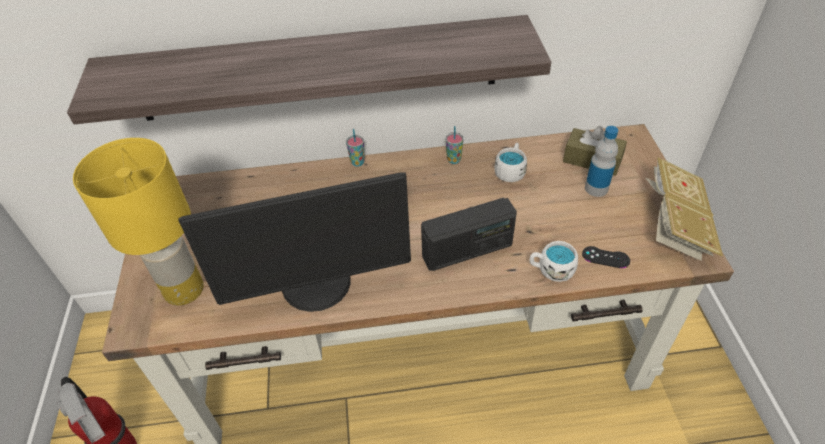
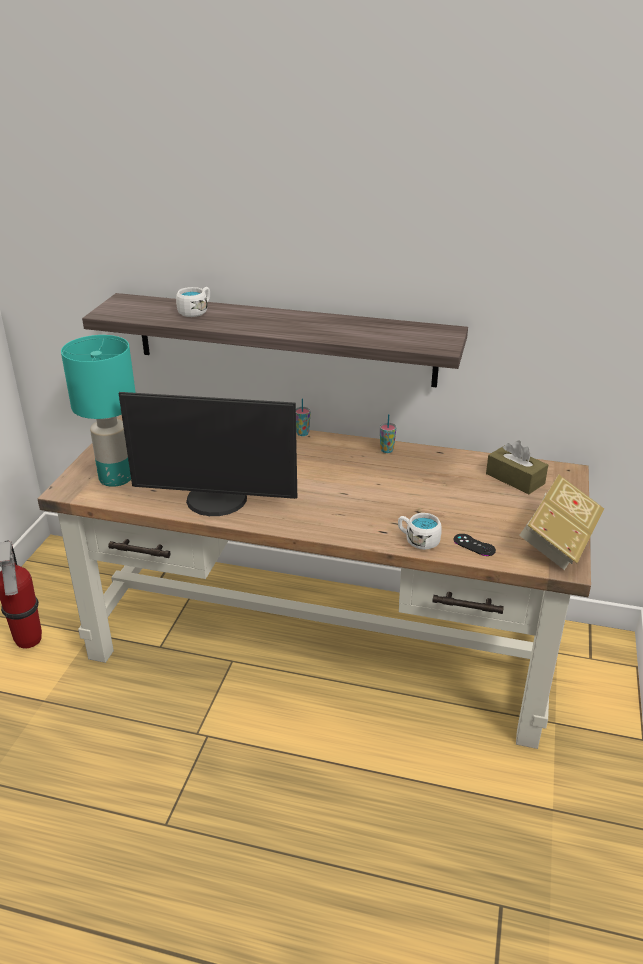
camera: 20 degrees right, 15 degrees down
yellow table lamp [73,138,204,306] -> turquoise table lamp [61,335,136,487]
radio [421,198,517,271] -> none
white mug [494,143,527,182] -> white mug moved to [176,287,210,317]
bottle [585,126,618,197] -> none

